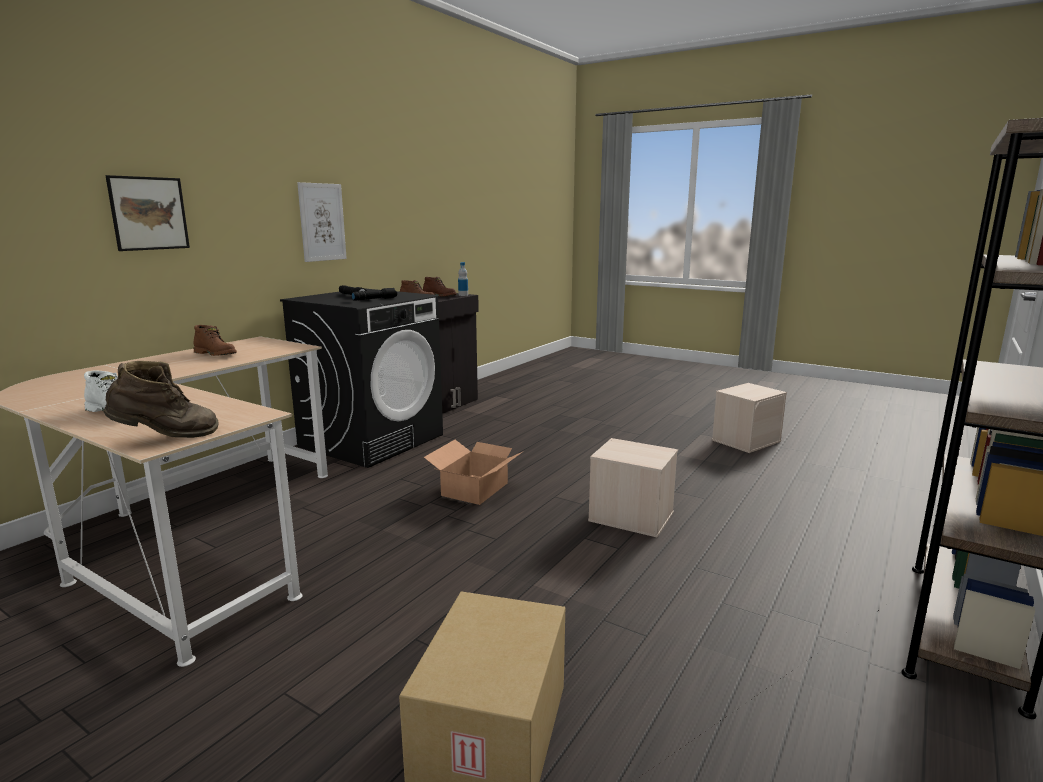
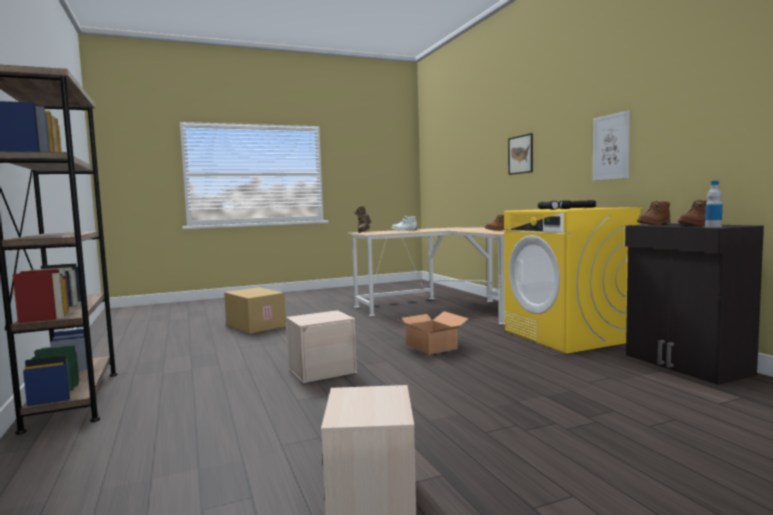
camera: 125 degrees right, 10 degrees down
black washing machine [280,289,443,468] -> yellow washing machine [504,207,643,354]

